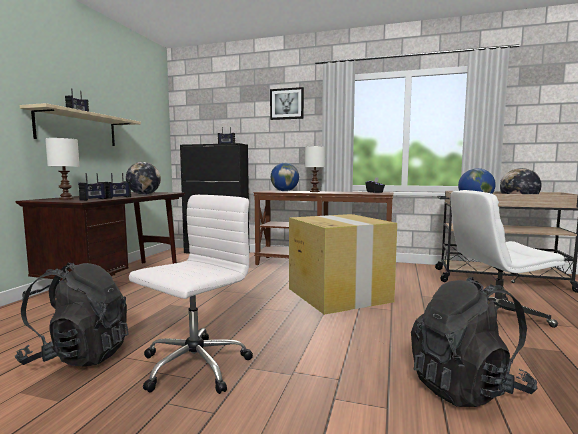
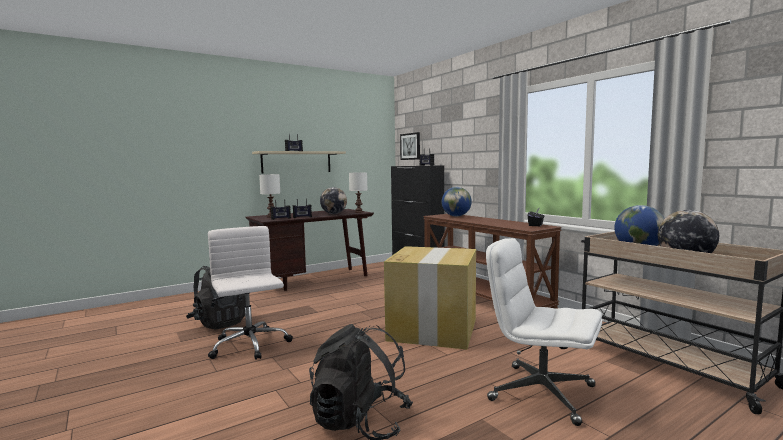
camera: 40 degrees right, 0 degrees up
white office chair [129,195,253,394] -> white office chair turned 105 degrees counterclockwise [208,226,293,360]
picture [270,87,304,120] -> picture moved to [400,132,420,160]
white table lamp [305,146,326,192] -> white table lamp moved to [349,172,367,213]

